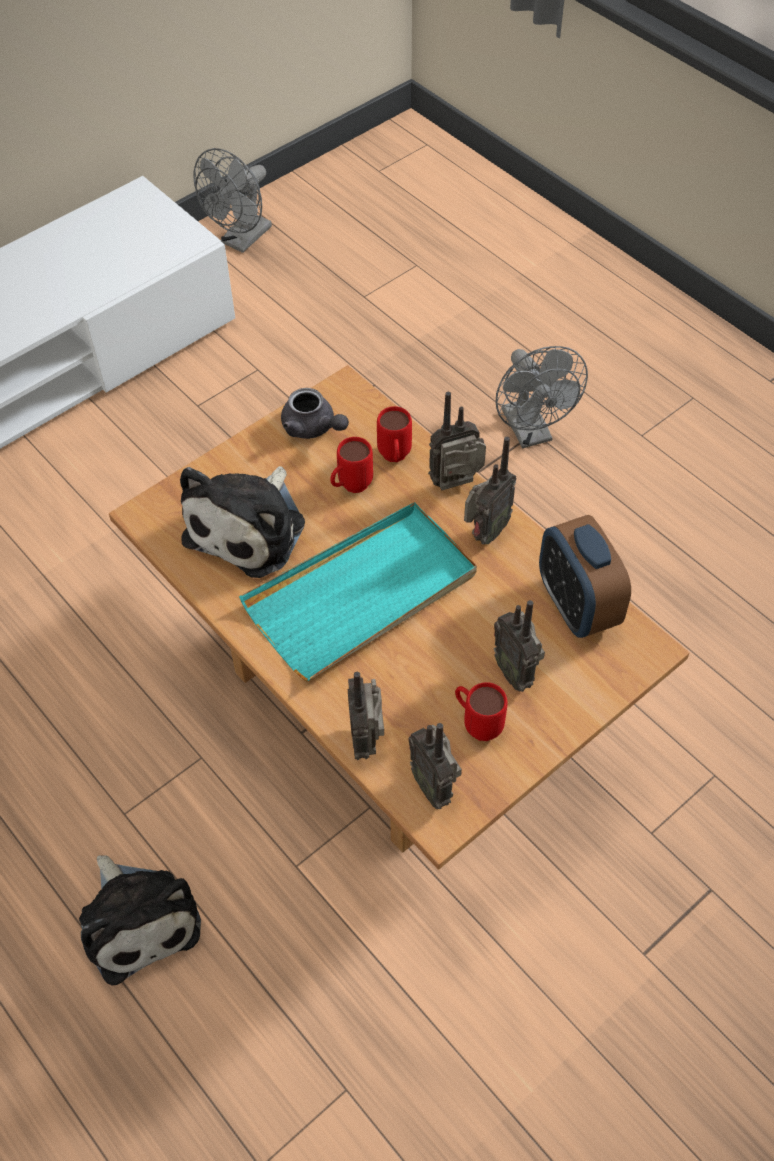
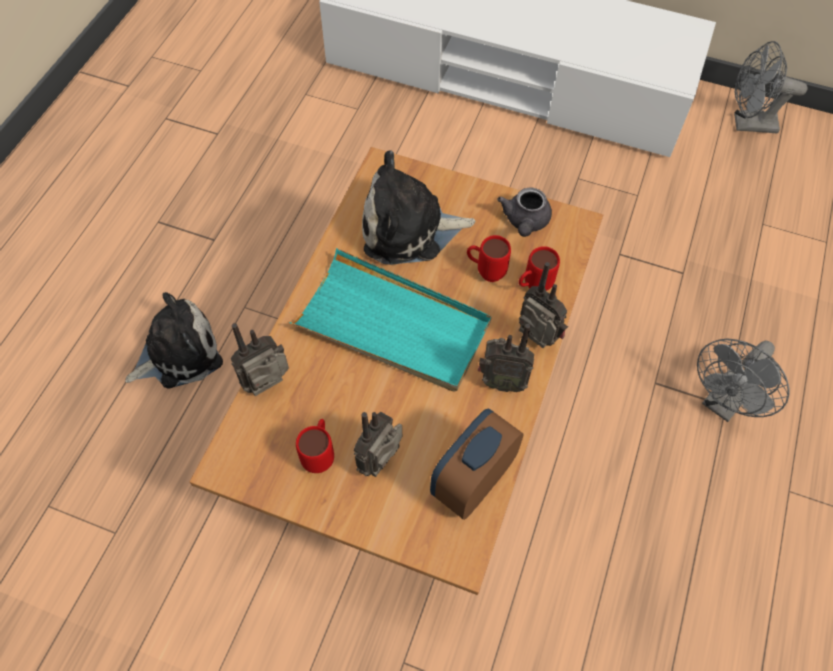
camera: 60 degrees right, 5 degrees up
plush toy [79,855,201,985] -> plush toy turned 150 degrees counterclockwise [125,292,223,388]
radio [408,723,462,810] -> none

